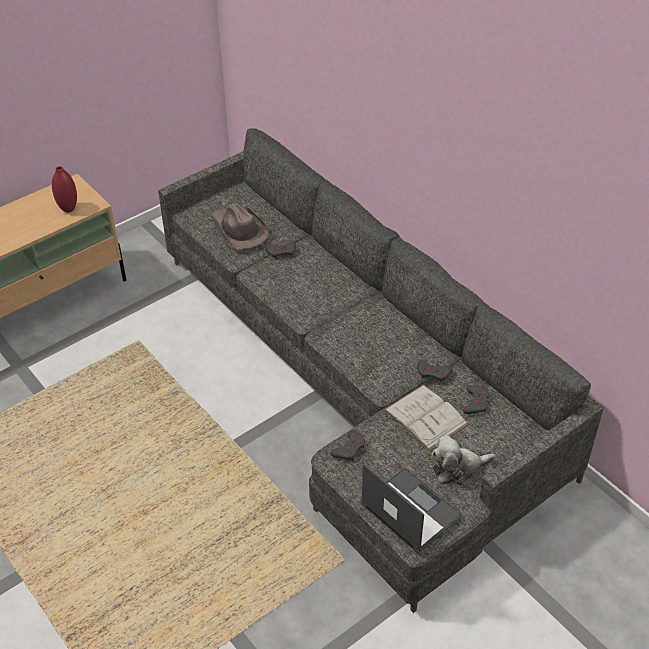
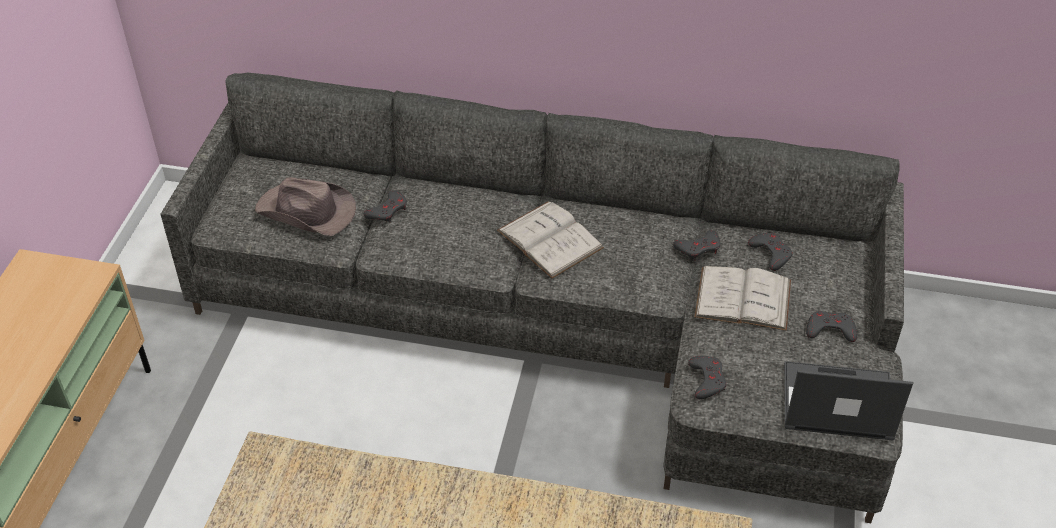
camera: 40 degrees left, 0 degrees up
red vase [52,166,77,213] -> none
plush toy [432,436,495,485] -> grey game controller [806,311,857,342]
none -> white book [497,202,604,279]

